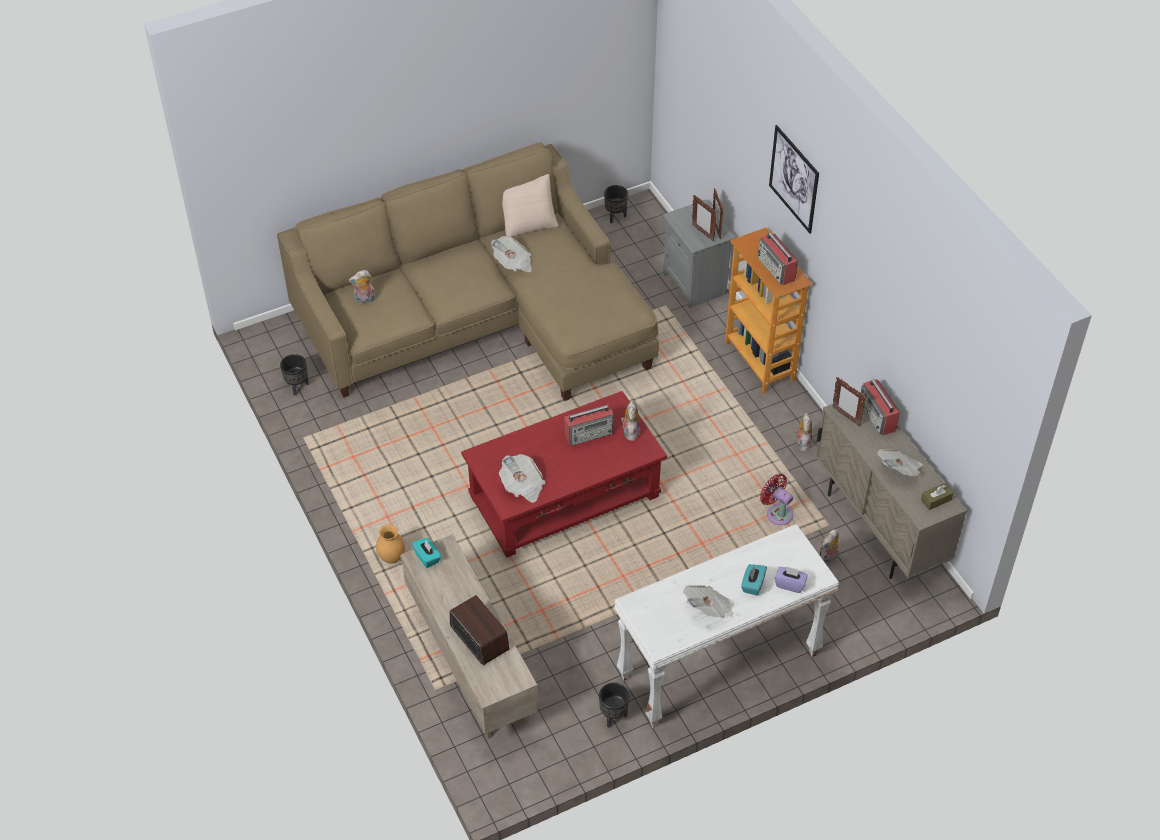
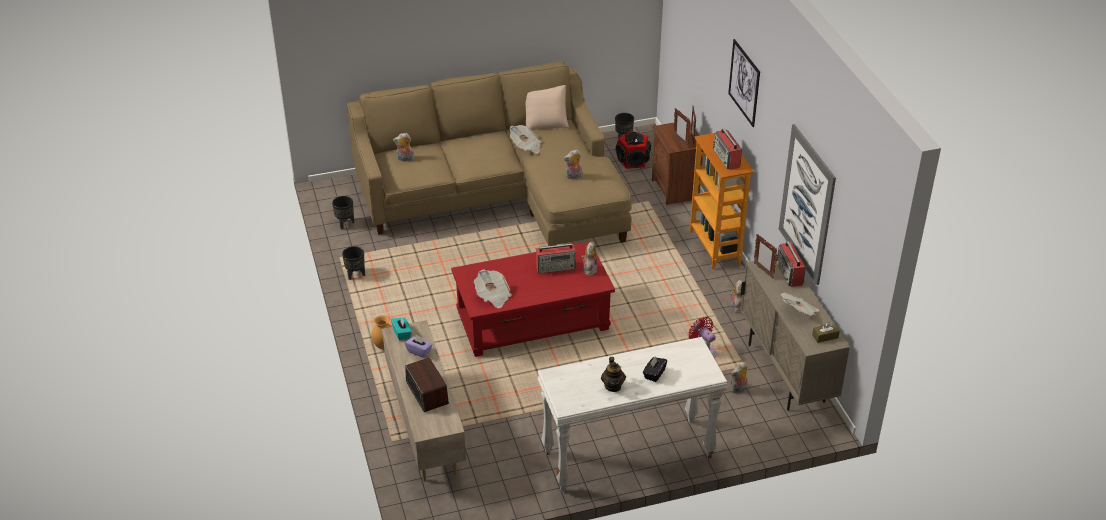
camera: 10 degrees right, 10 degrees down
black planter [599,682,630,728] -> black planter moved to [342,246,365,280]
grey nightstand [663,200,736,309] -> brown nightstand [652,123,703,206]
newspaper [683,585,734,618] -> teapot [601,357,626,392]
turquoise tissue box [741,564,767,596] -> black tissue box [643,356,667,382]
purple tissue box [774,566,808,593] -> purple tissue box moved to [405,335,432,358]
none -> plush toy [563,149,582,180]
none -> speaker [616,131,651,169]
none -> picture [779,124,836,285]

